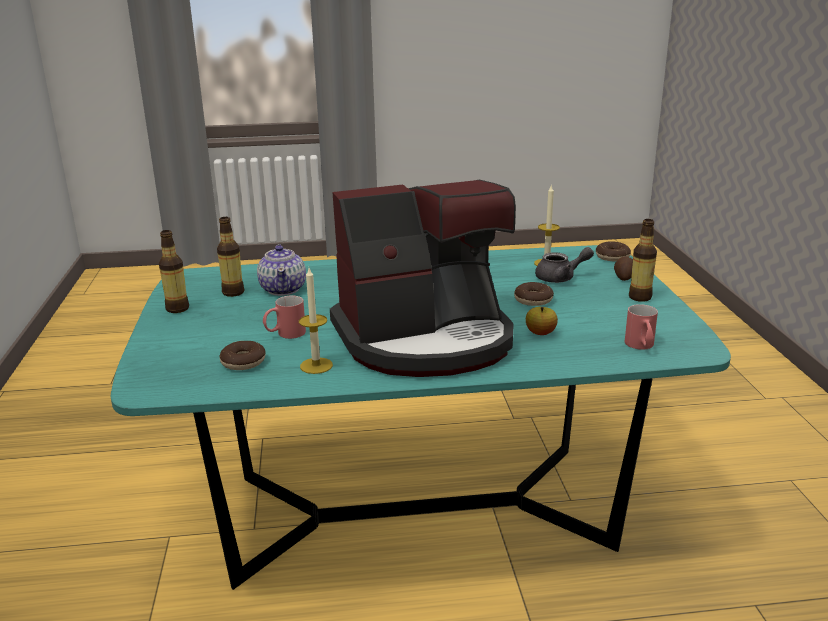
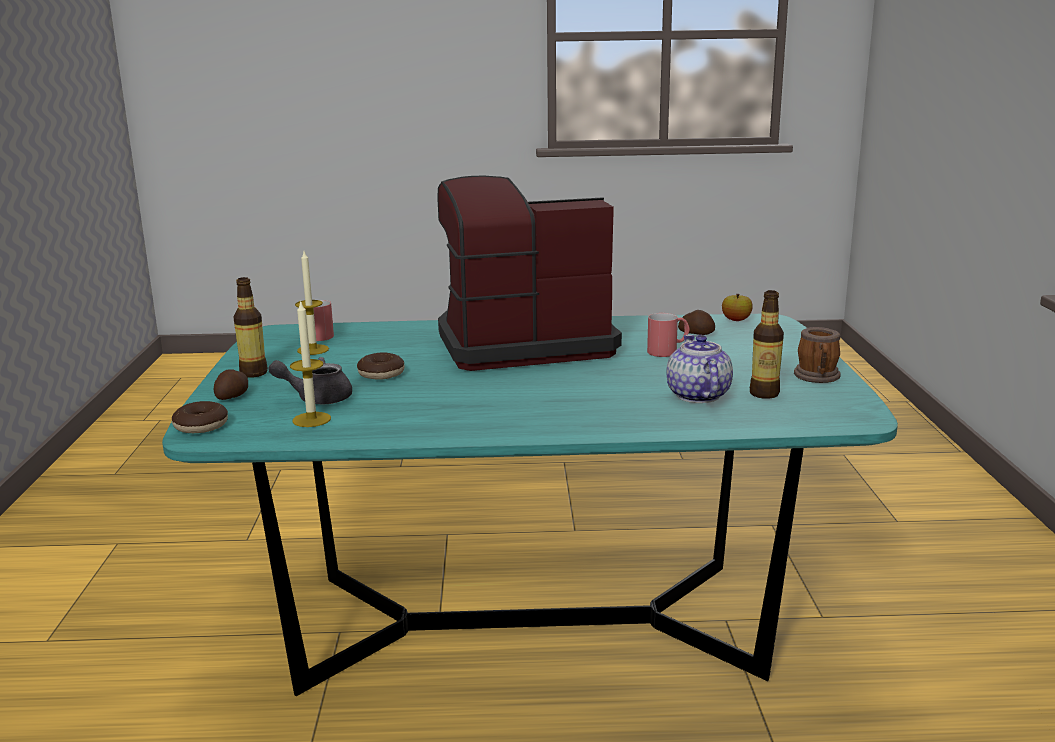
camera: 175 degrees left, 5 degrees down
bottle [159,230,189,313] -> mug [794,327,841,383]
donut [220,341,266,370] -> potato [678,310,715,335]
candle [299,268,333,374] -> candle moved to [295,251,329,355]
apple [526,307,558,335] -> apple moved to [722,294,753,321]

